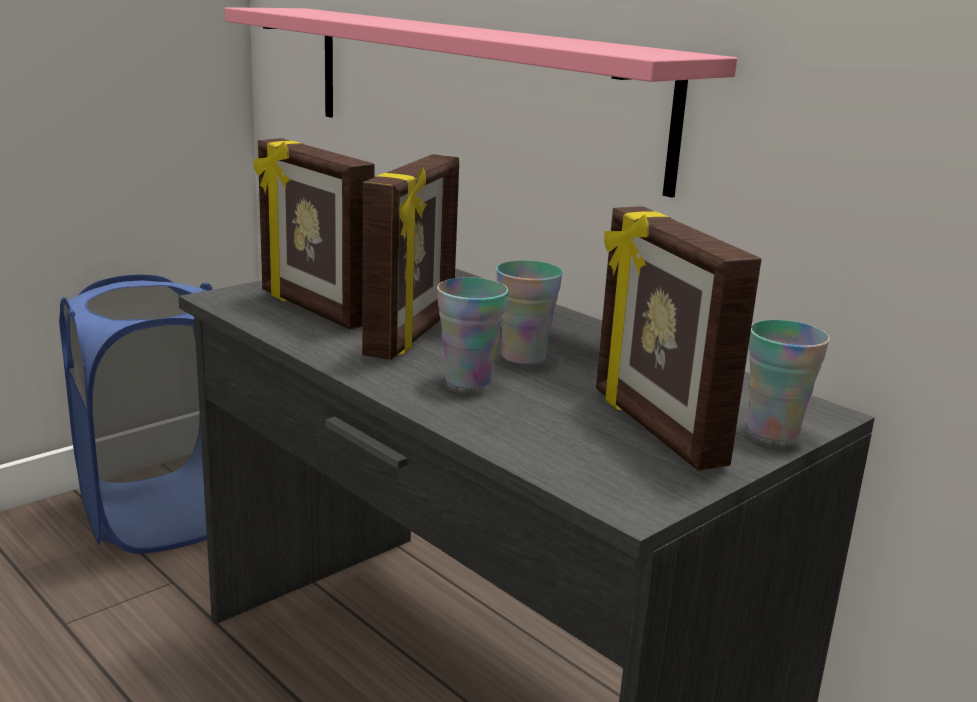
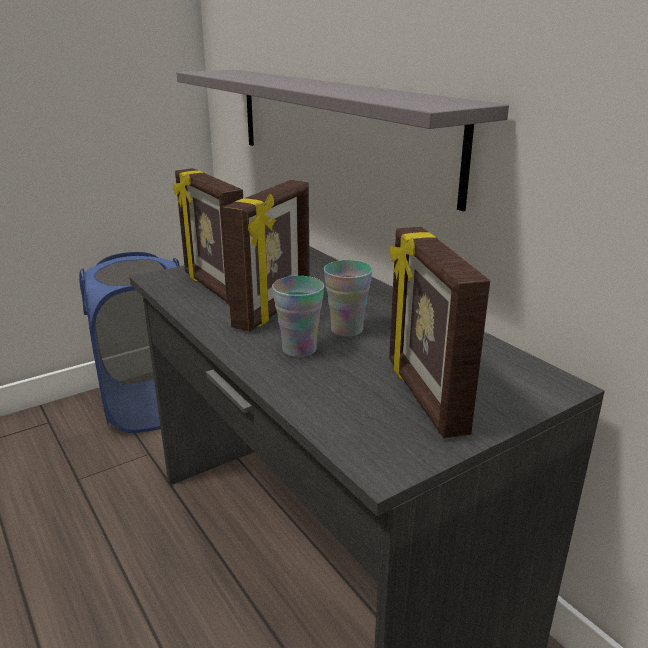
camera: 10 degrees right, 5 degrees up
pink shelf [225,7,737,198] -> grey shelf [176,70,509,211]
cup [747,320,830,441] -> none

